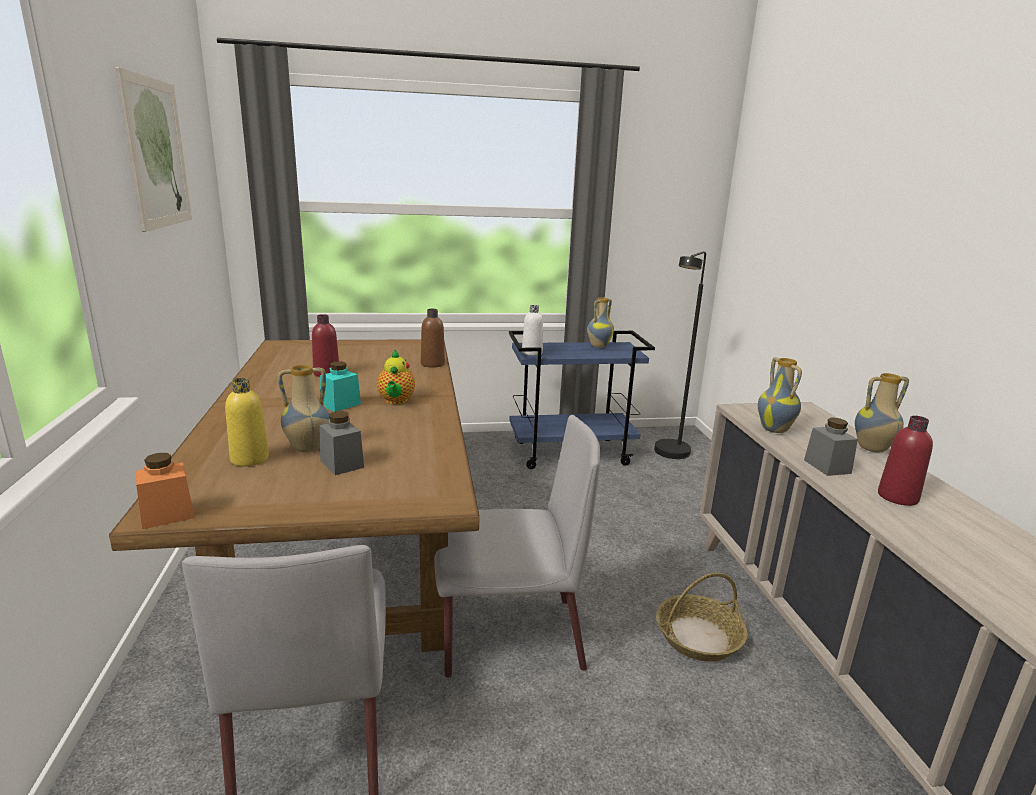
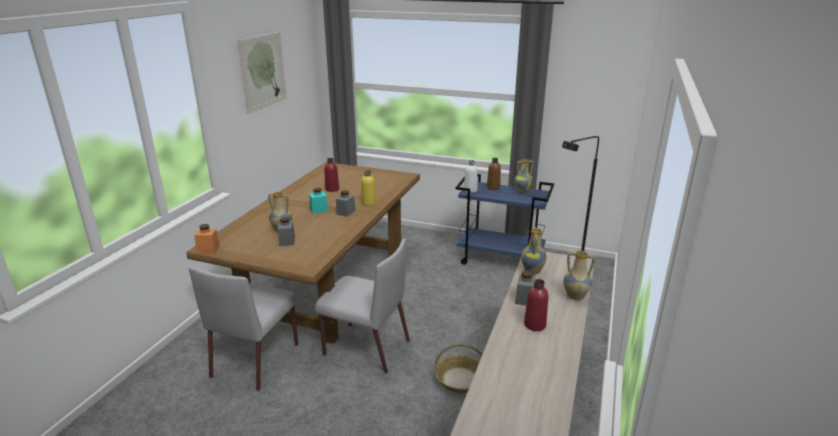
camera: 30 degrees right, 5 degrees up
yellow bottle [225,378,269,467] -> yellow bottle moved to [361,170,376,206]
teapot [377,350,415,404] -> grey jar [336,190,356,217]
brown bottle [421,309,445,368] -> brown bottle moved to [487,158,501,190]

